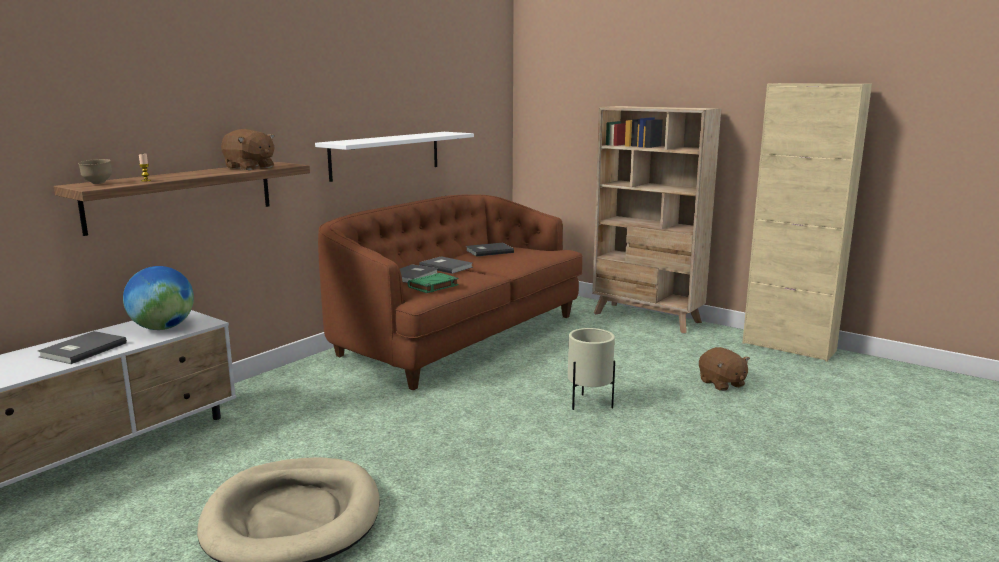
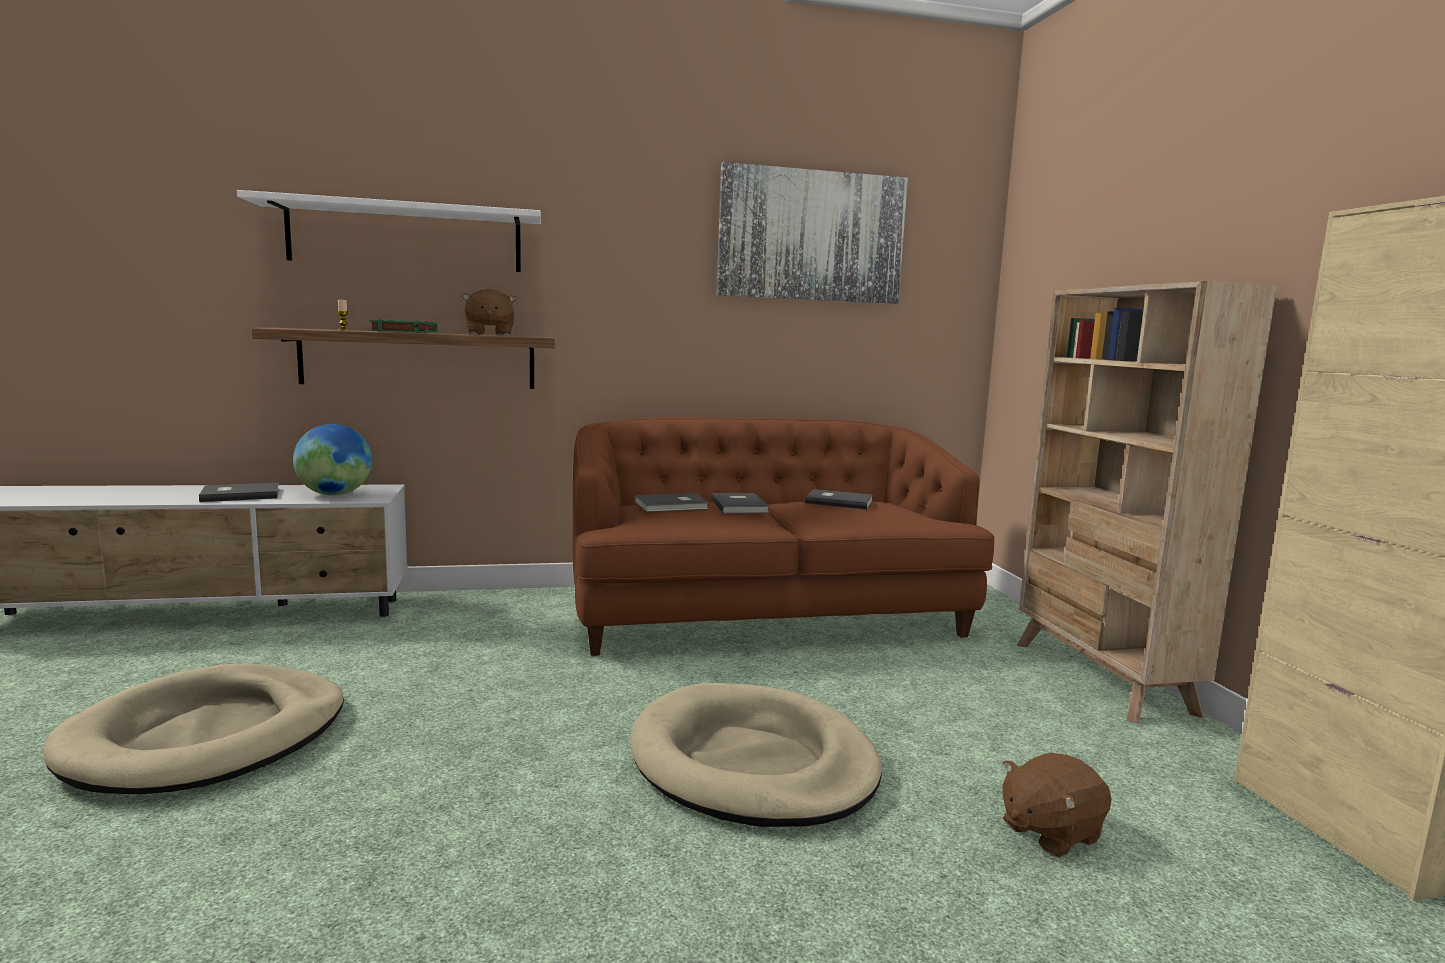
camera: 40 degrees right, 5 degrees down
brown bowl [78,159,112,184] -> none
white shelf [315,132,474,182] -> white shelf moved to [237,190,541,272]
green book [408,273,459,293] -> green book moved to [369,320,437,333]
beige planter [568,328,615,410] -> beige dog bed [630,683,882,827]
brown plush toy [699,347,750,391] -> brown plush toy turned 45 degrees clockwise [1002,753,1112,858]
none -> picture [716,162,908,304]

